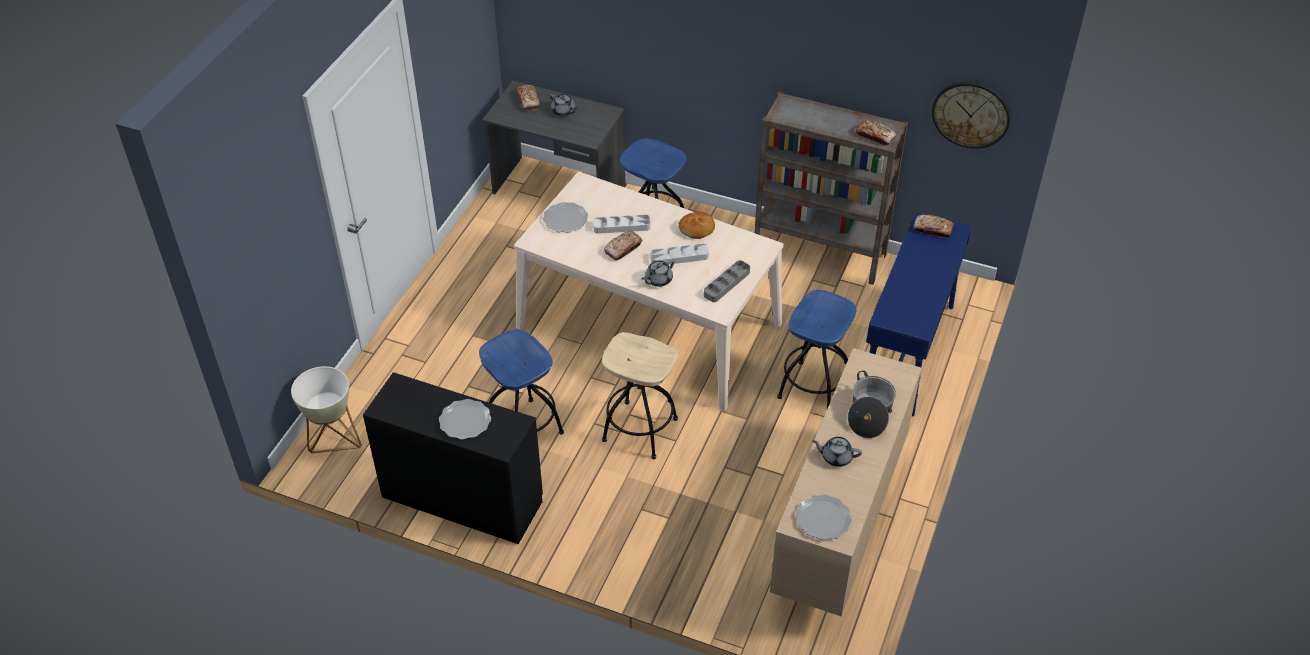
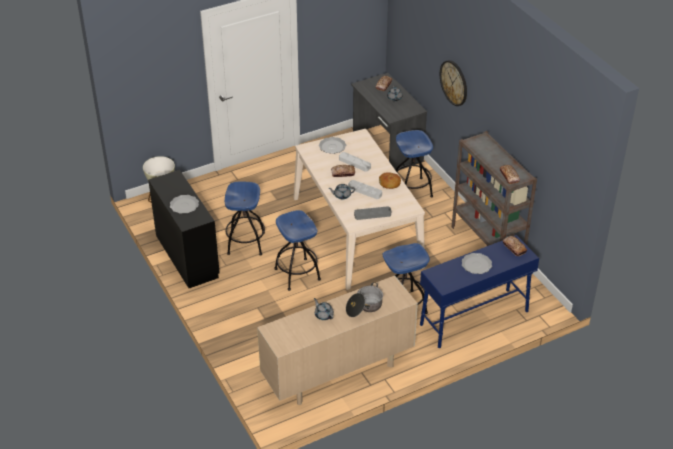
camera: 40 degrees right, 5 degrees down
beige stool [602,332,678,459] -> blue stool [274,210,321,291]
plate [796,495,852,540] -> plate moved to [462,253,492,274]
wall clock [932,82,1010,149] -> wall clock moved to [440,60,467,106]

